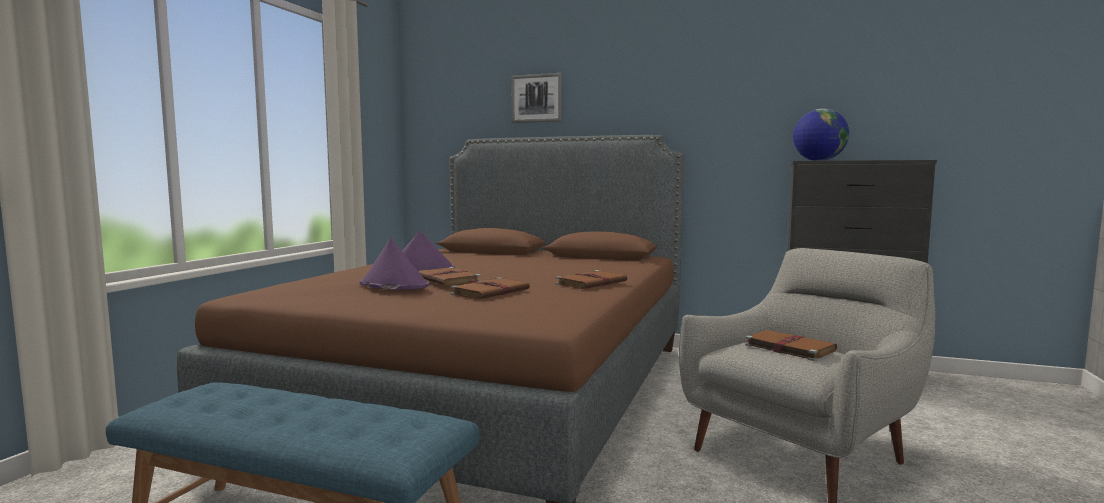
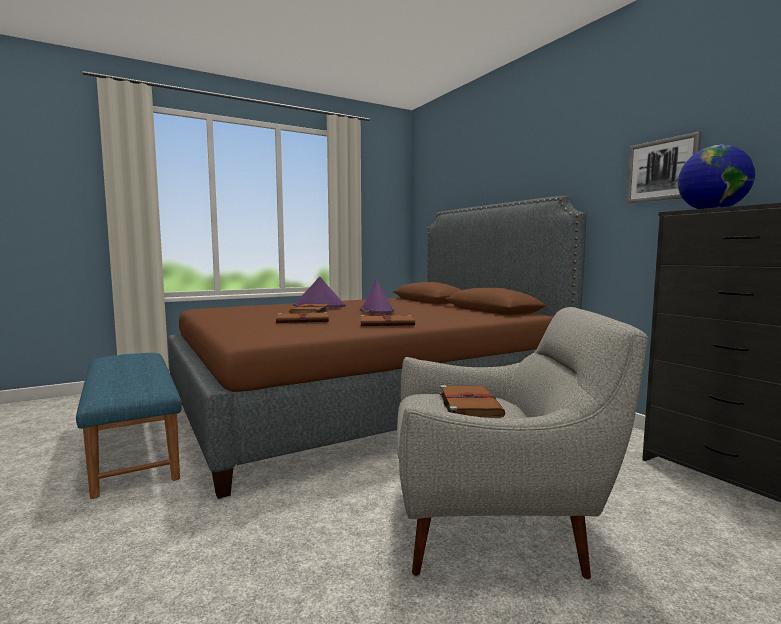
camera: 40 degrees right, 0 degrees up
purple hat [360,238,430,290] -> purple hat moved to [360,279,395,313]
picture [511,73,563,123] -> picture moved to [626,132,702,204]

